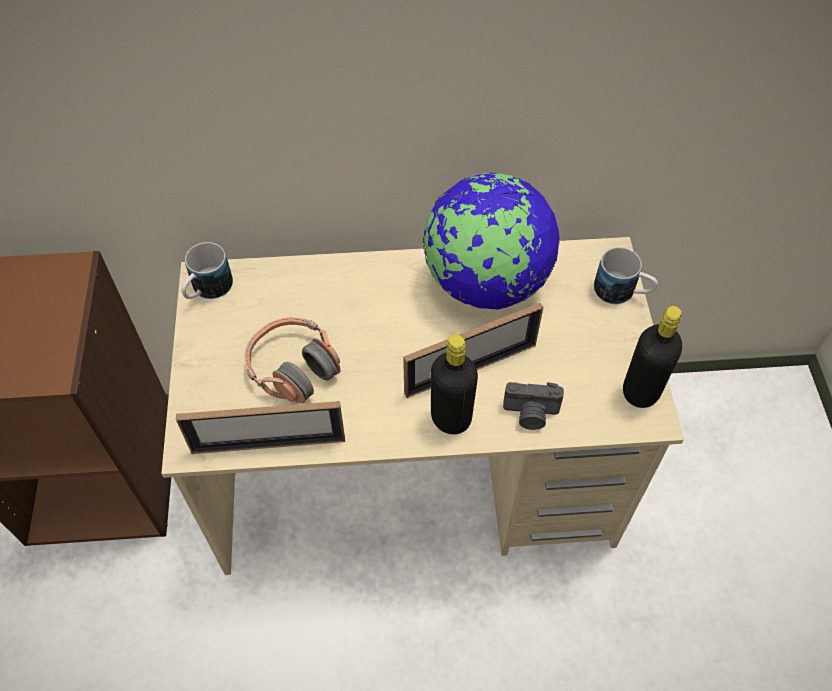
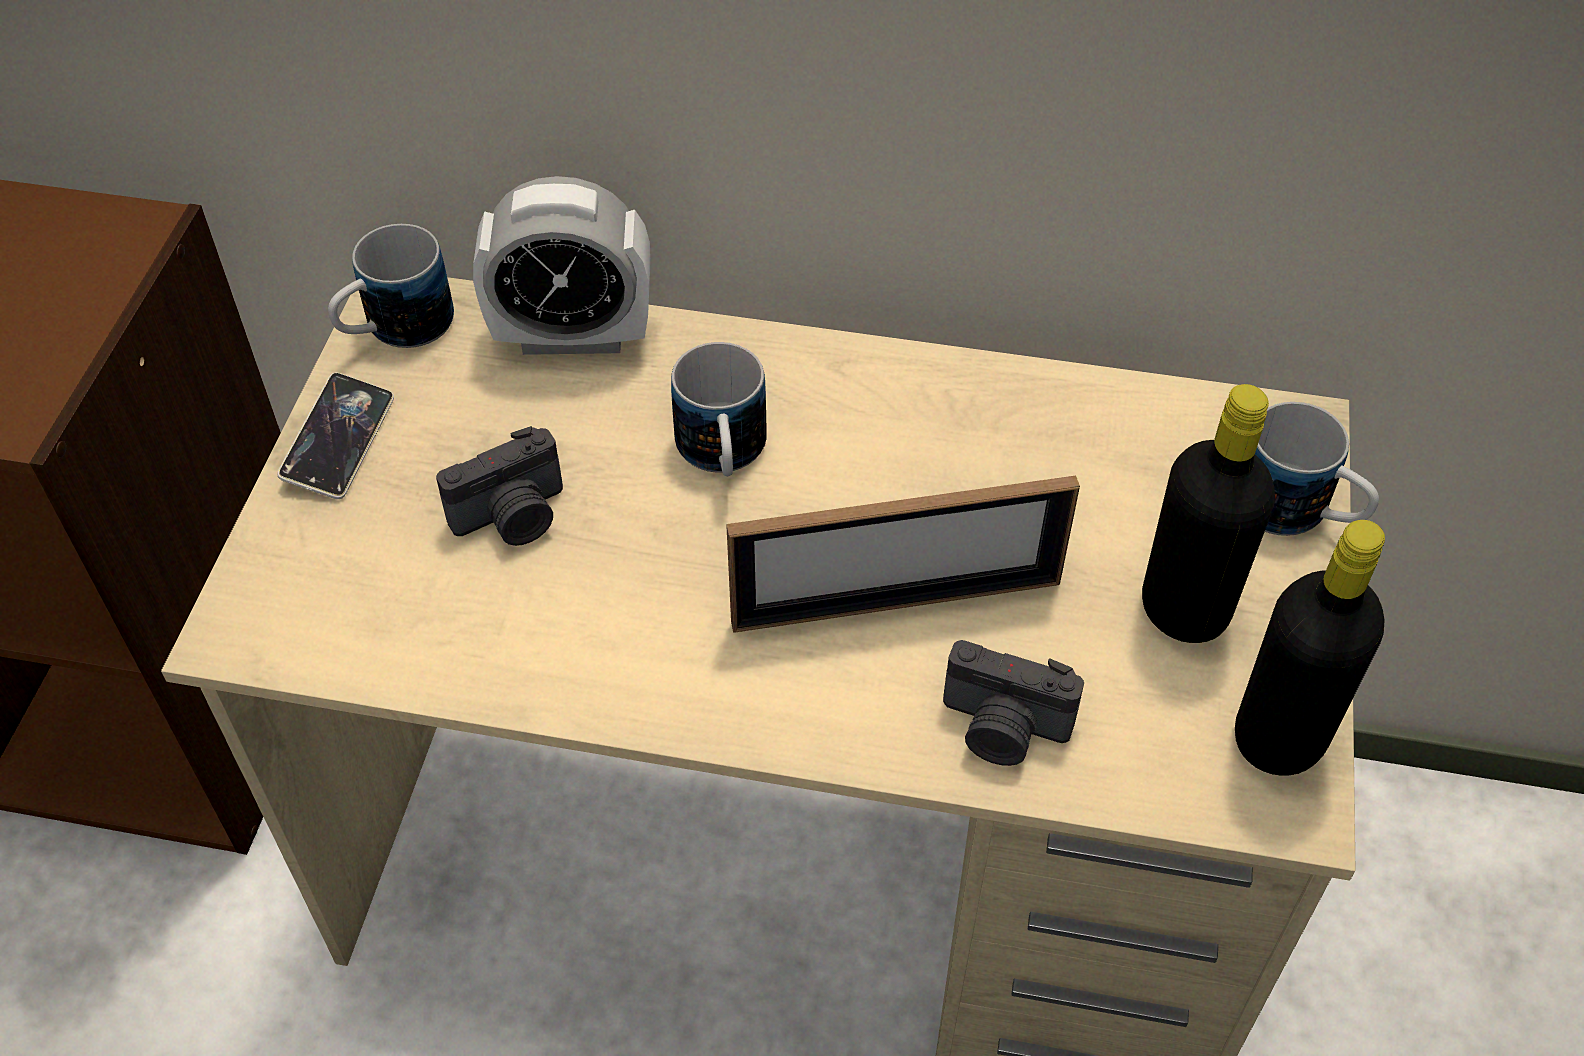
camera: 15 degrees right, 5 degrees down
picture frame [176,401,345,454] -> none
headphones [245,317,340,403] -> camera [436,426,563,546]
globe [423,173,560,309] -> none
black bottle [431,334,478,434] -> black bottle moved to [1142,384,1275,643]
none -> phone [278,373,394,499]
none -> alarm clock [473,176,651,355]
none -> mug [671,342,767,476]

